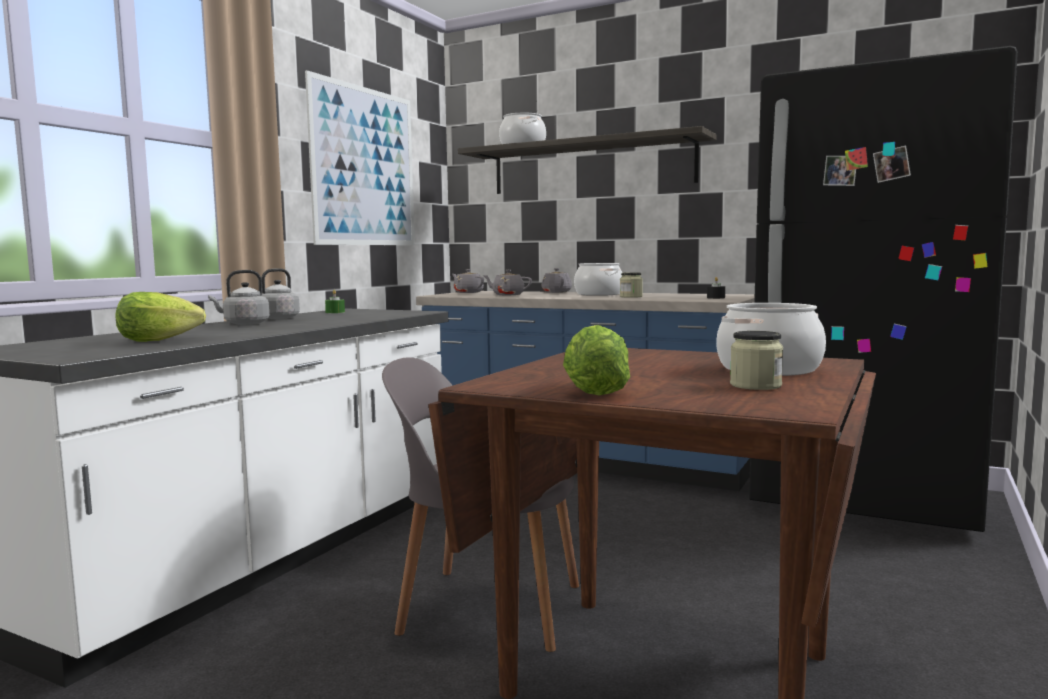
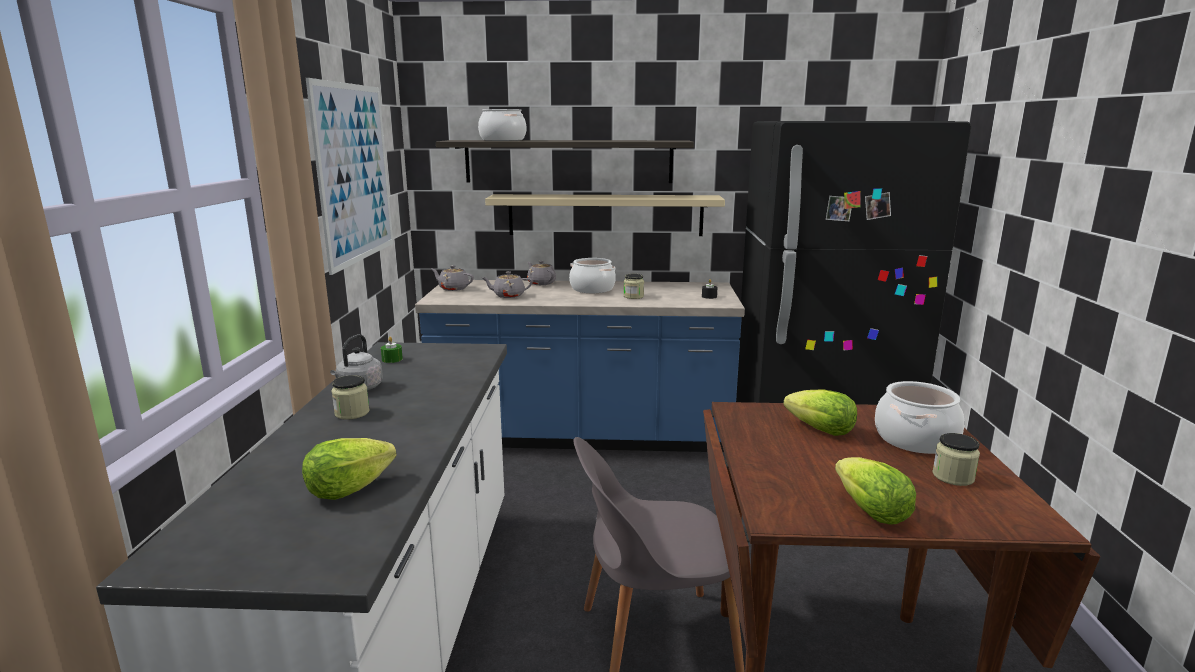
camera: 25 degrees left, 10 degrees up
grey kettle [208,270,269,325] -> jar [332,375,370,420]
none -> beige shelf [485,194,725,236]
none -> lettuce [783,389,857,436]

